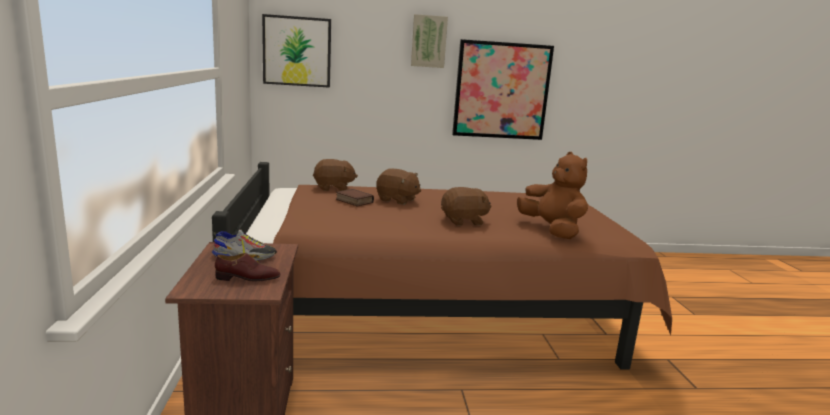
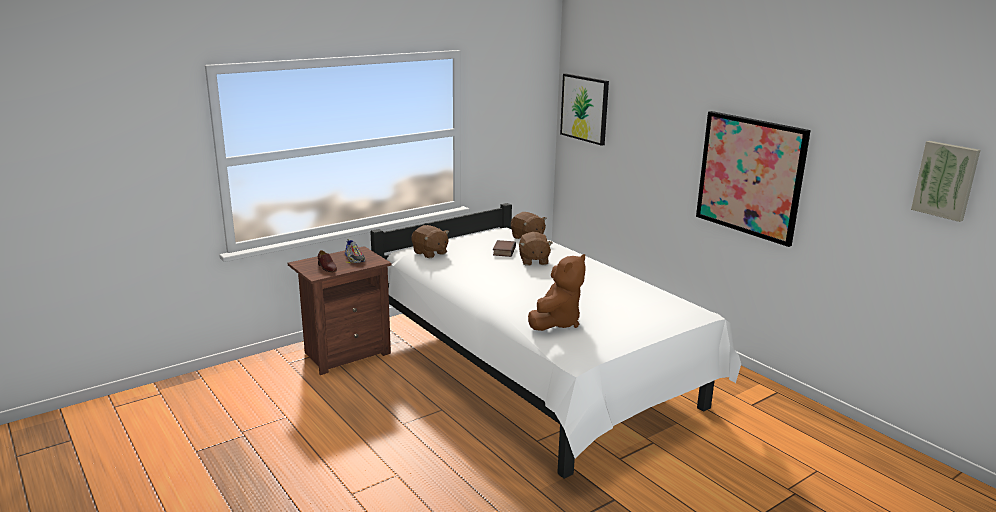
camera: 60 degrees right, 5 degrees up
brown bed [212,162,672,370] -> white bed [370,203,741,479]
picture [411,14,448,68] -> picture moved to [911,141,980,222]
brown plush toy [441,187,491,226] -> brown plush toy moved to [411,225,449,258]

